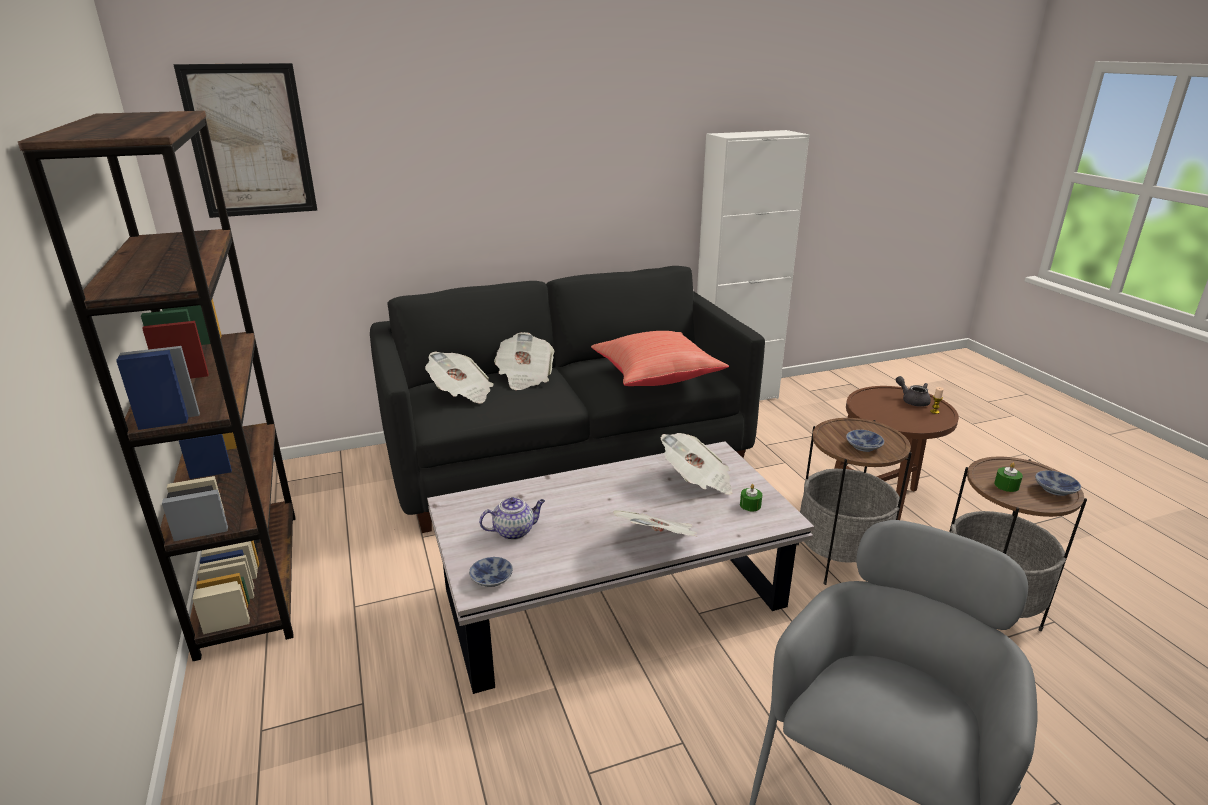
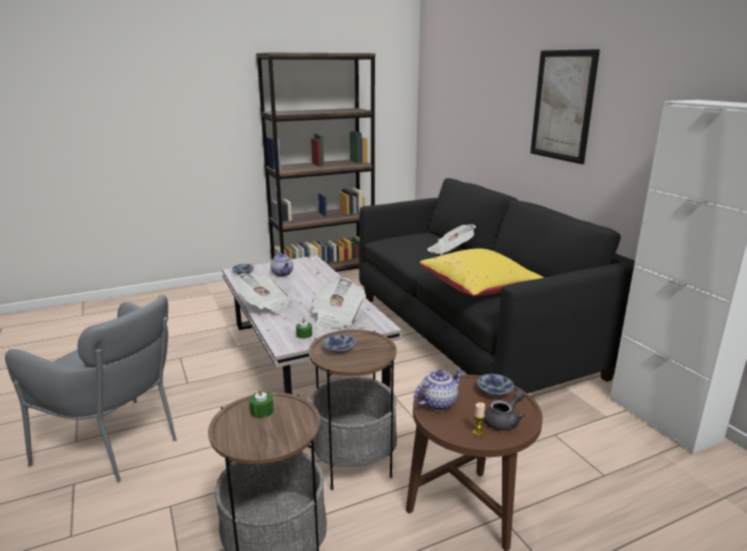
camera: 85 degrees right, 5 degrees down
picture [173,63,318,218] -> picture moved to [530,49,600,164]
newspaper [425,352,494,403] -> none
red pillow [591,331,729,386] -> yellow pillow [419,248,544,296]
bowl [1035,470,1081,496] -> bowl moved to [477,374,514,397]
none -> teapot [414,369,463,411]

